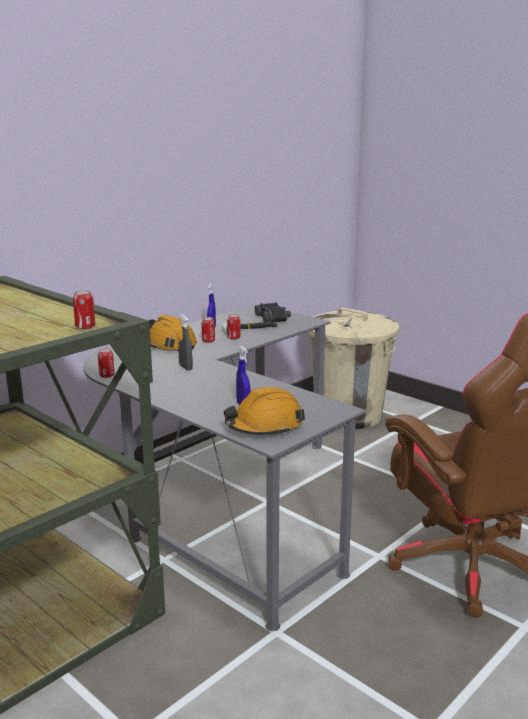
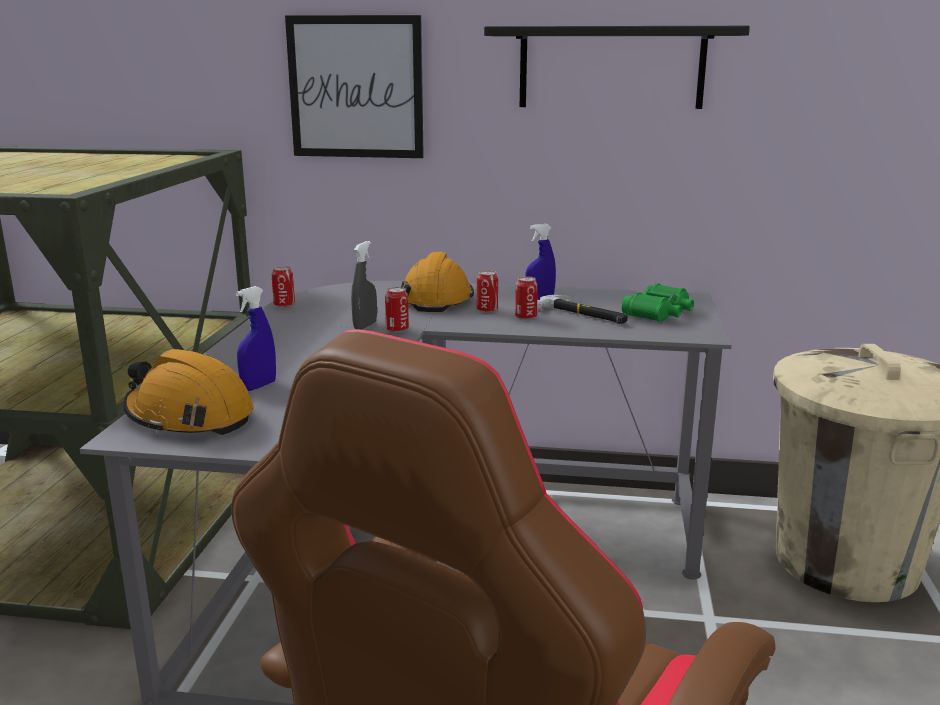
camera: 55 degrees right, 0 degrees up
can [73,290,95,329] -> can moved to [385,287,409,332]
black binoculars [255,302,291,322] -> green binoculars [622,283,694,322]
none -> picture [285,15,424,158]
none -> black shelf [484,26,750,109]

